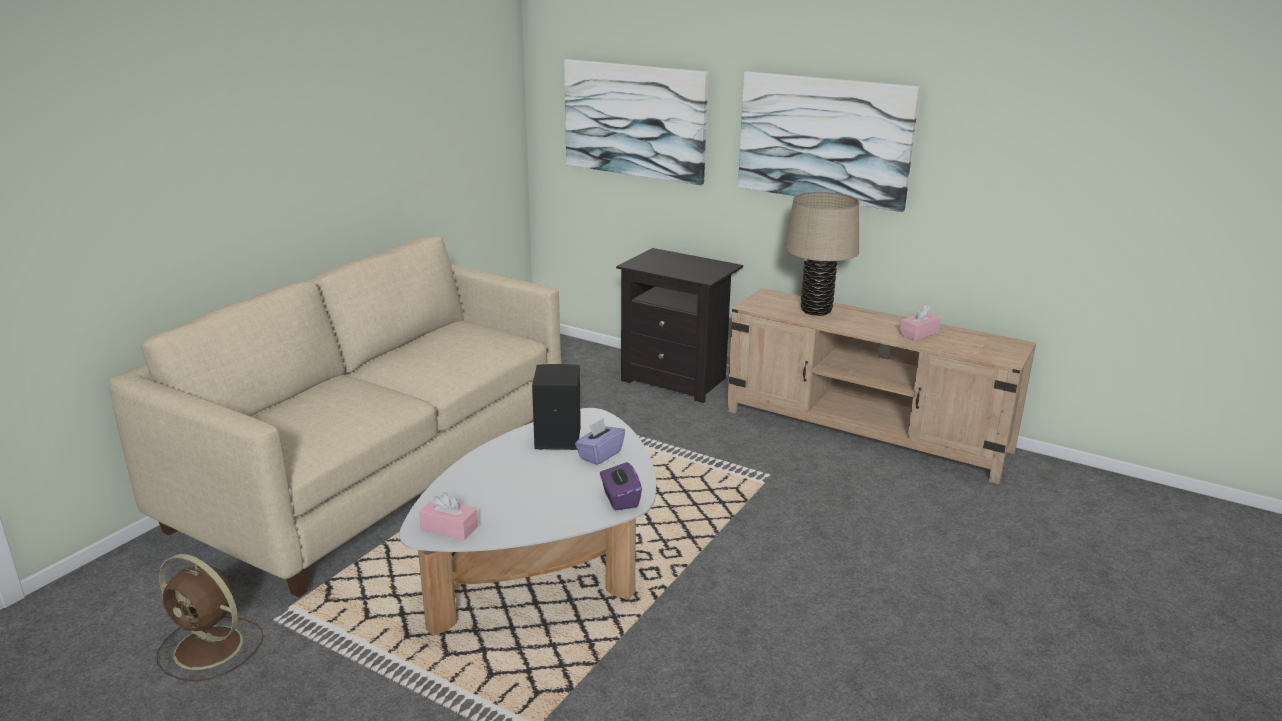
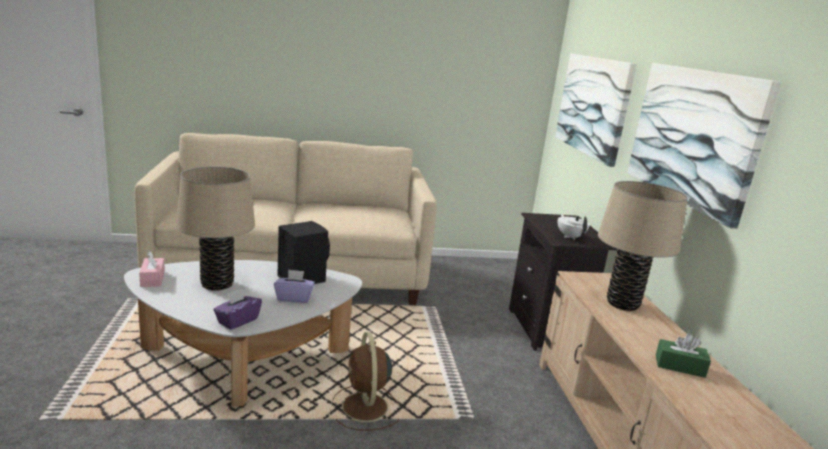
camera: 50 degrees right, 5 degrees down
brown fan [157,554,264,682] -> brown fan moved to [332,332,399,431]
pink tissue box [899,304,941,341] -> green tissue box [656,334,711,378]
none -> beige table lamp [176,167,255,290]
none -> white teapot [558,214,590,240]

